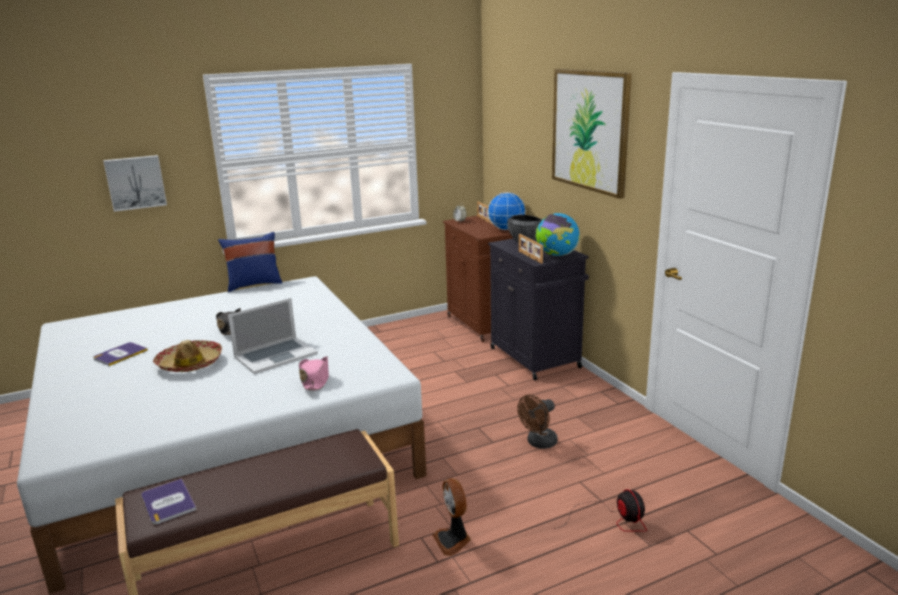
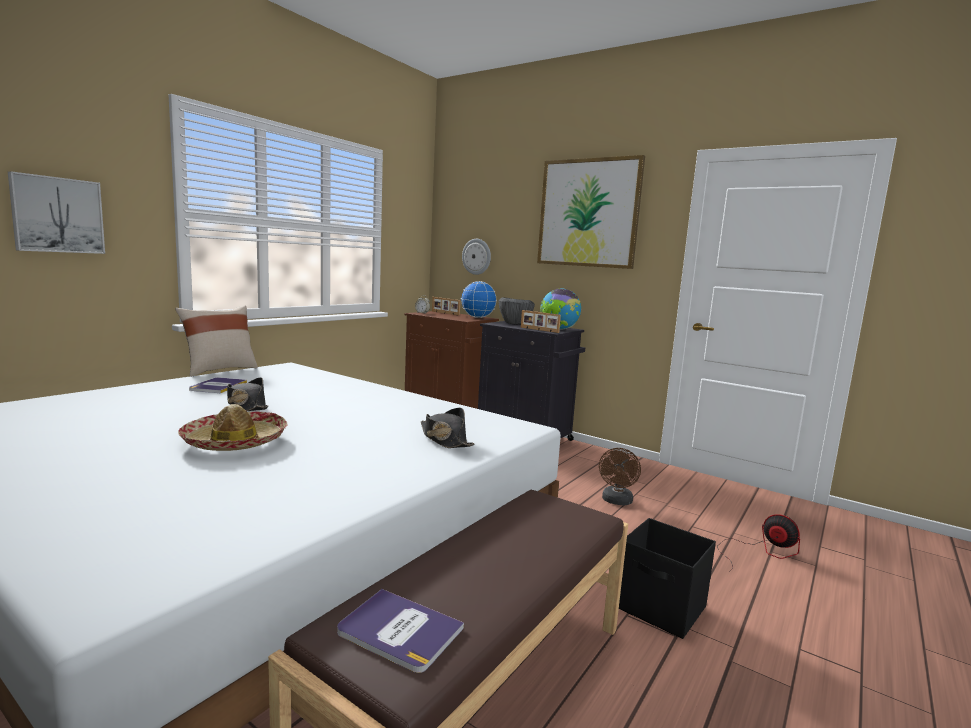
camera: 30 degrees left, 10 degrees down
book [93,342,148,366] -> book moved to [189,378,247,393]
blue pillow [218,232,282,292] -> beige pillow [175,305,258,377]
laptop [228,298,318,374] -> none
pink hat [299,356,329,391] -> black hat [421,408,475,448]
fan [432,478,471,556] -> black storage box [619,518,716,639]
none -> wall clock [462,239,491,275]

